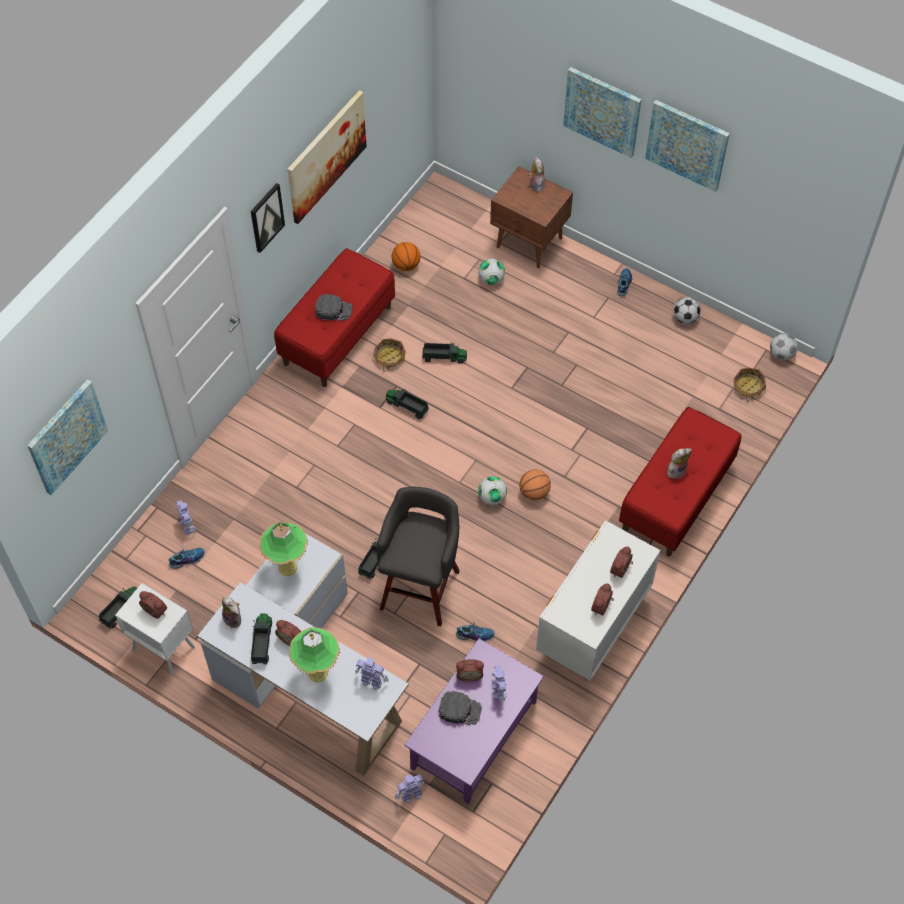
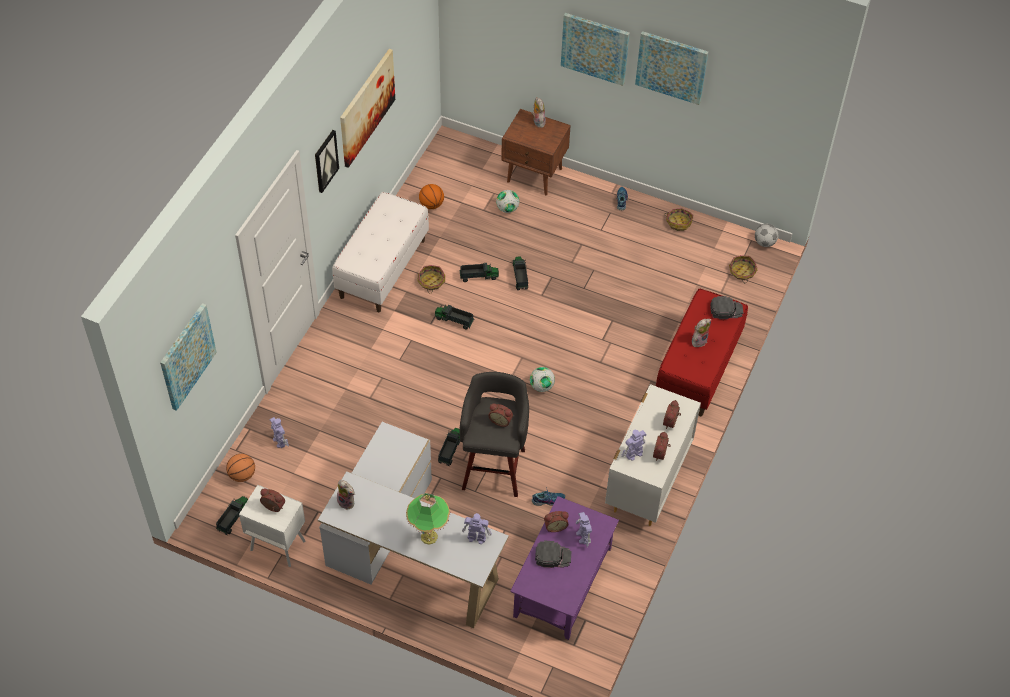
camera: 10 degrees left, 5 degrees down
shoe [168,547,205,569] -> none
toy truck [251,614,272,664] -> toy truck moved to [513,256,528,290]
table lamp [260,522,308,576] -> none
red bench [274,248,395,387] -> white bench [332,192,429,313]
alarm clock [275,620,301,646] -> alarm clock moved to [489,403,513,427]
black cap [315,294,353,321] -> black cap moved to [710,296,743,319]
toy robot [395,774,425,803] -> toy robot moved to [621,430,646,461]
basketball [519,469,551,500] -> basketball moved to [226,454,255,482]
football [673,297,700,324] -> basket [664,208,693,231]

